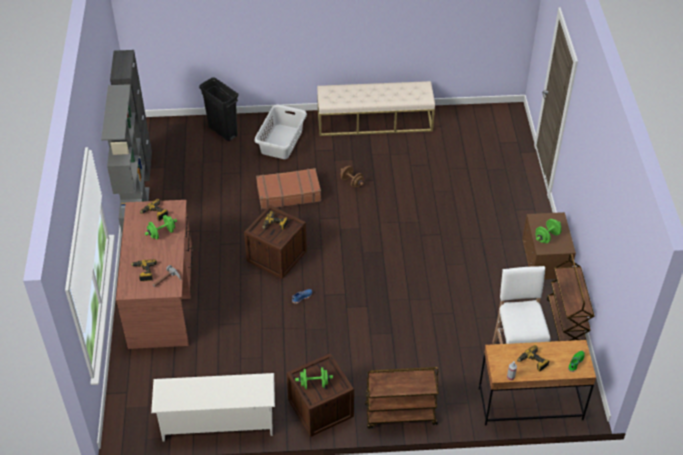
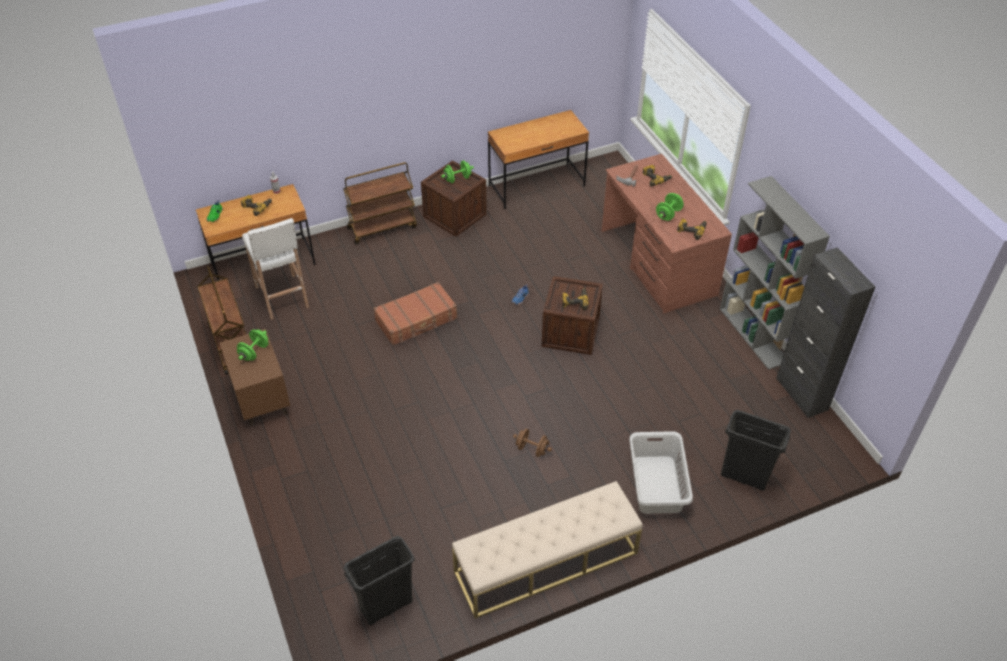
camera: 160 degrees right, 0 degrees up
white shoe rack [151,373,275,441] -> brown desk [488,110,589,209]
brown suitcase [256,168,321,209] -> brown suitcase moved to [374,282,457,346]
none -> black trash can [344,536,415,625]

